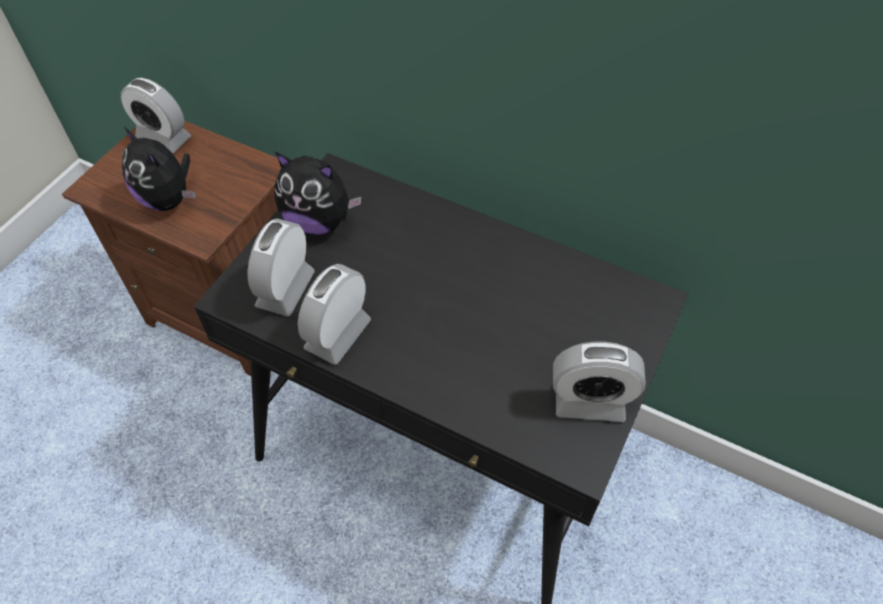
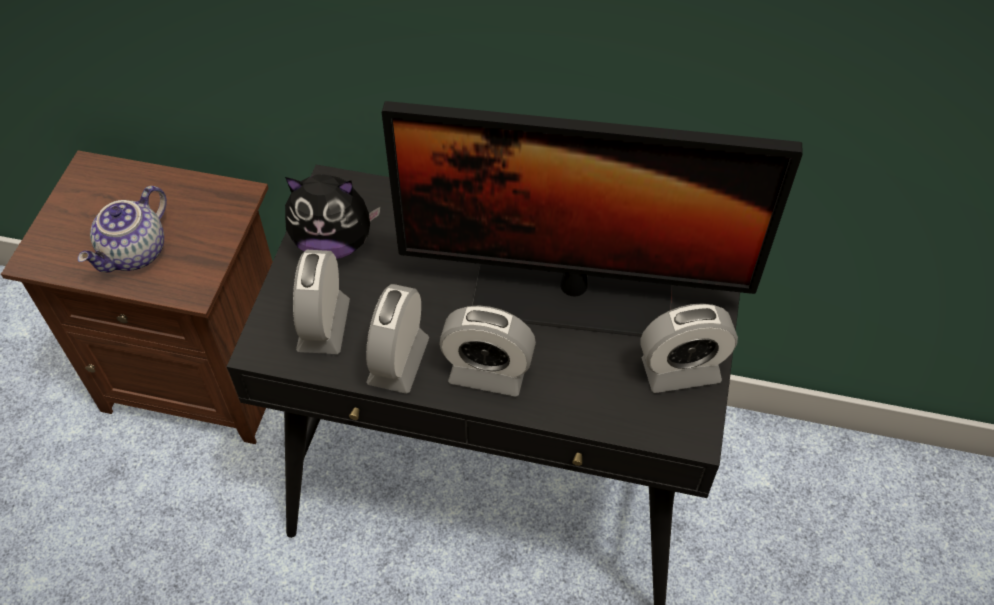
camera: 15 degrees left, 0 degrees up
alarm clock [121,78,191,153] -> alarm clock moved to [439,306,536,397]
plush toy [122,127,196,211] -> teapot [78,186,167,272]
none -> monitor [382,101,803,337]

